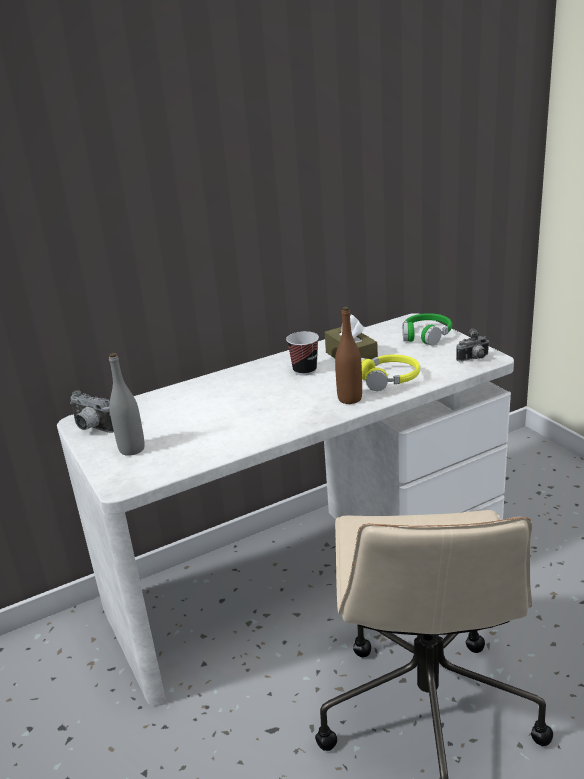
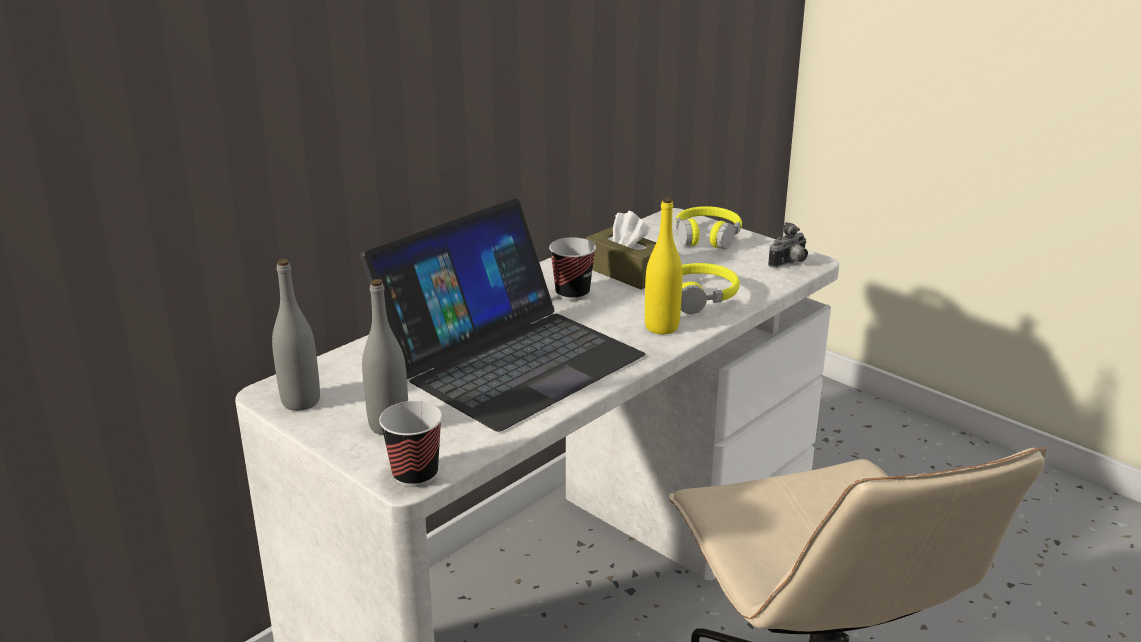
camera: 20 degrees left, 0 degrees up
camera [70,390,114,433] -> grey bottle [272,259,320,411]
brown bottle [335,307,362,404] -> yellow bottle [645,197,683,334]
green headphones [403,313,452,346] -> yellow headphones [676,206,742,249]
none -> laptop [360,198,645,432]
none -> cup [379,401,443,487]

